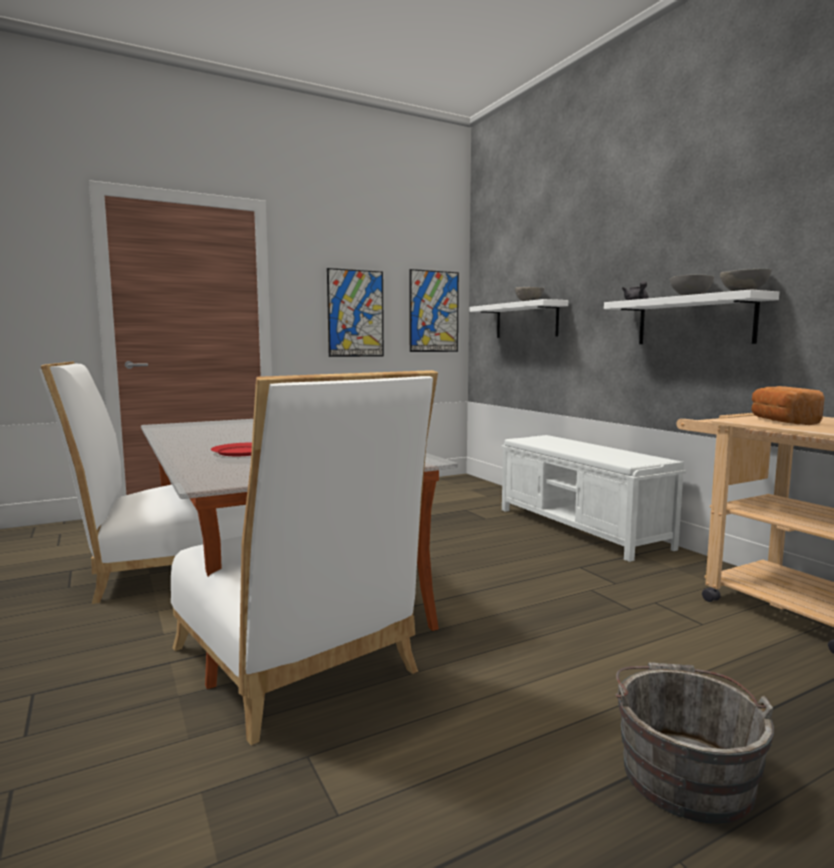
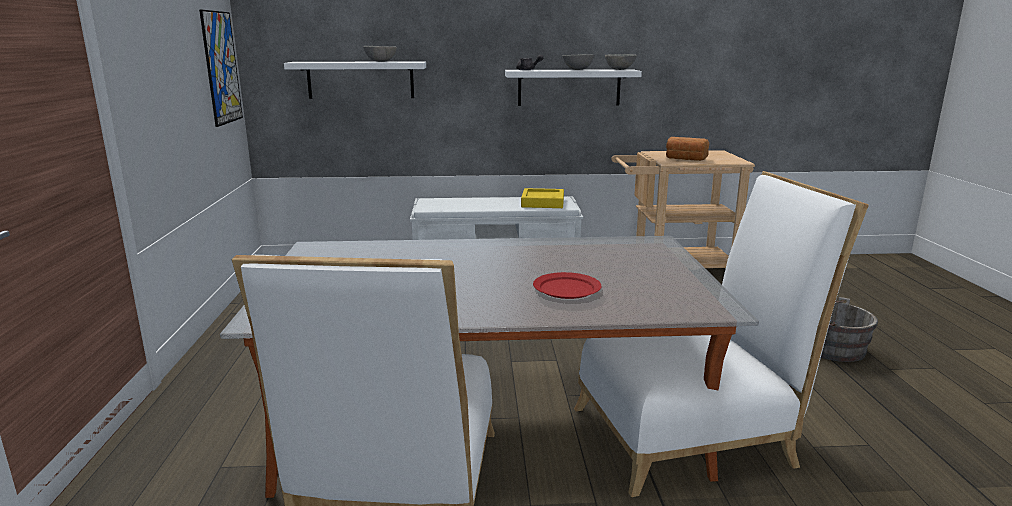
camera: 65 degrees left, 10 degrees up
picture [327,268,384,357] -> none
none -> yellow tray [521,188,564,208]

